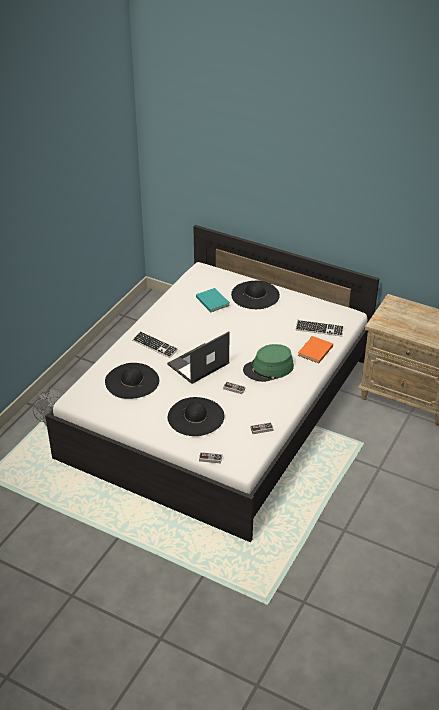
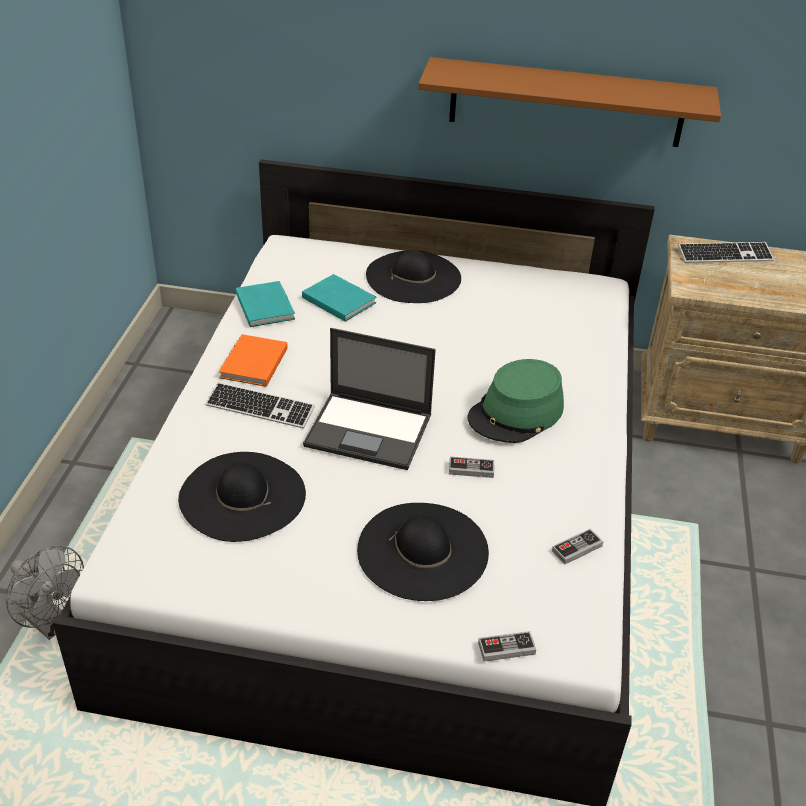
camera: 20 degrees left, 0 degrees up
laptop [167,331,230,384] -> laptop turned 105 degrees counterclockwise [303,328,436,470]
keyboard [295,320,344,337] -> keyboard moved to [678,242,774,263]
orange book [298,336,333,364] -> orange book moved to [219,334,288,387]
none -> turquoise book [236,281,295,327]
none -> brown shelf [418,57,721,147]

